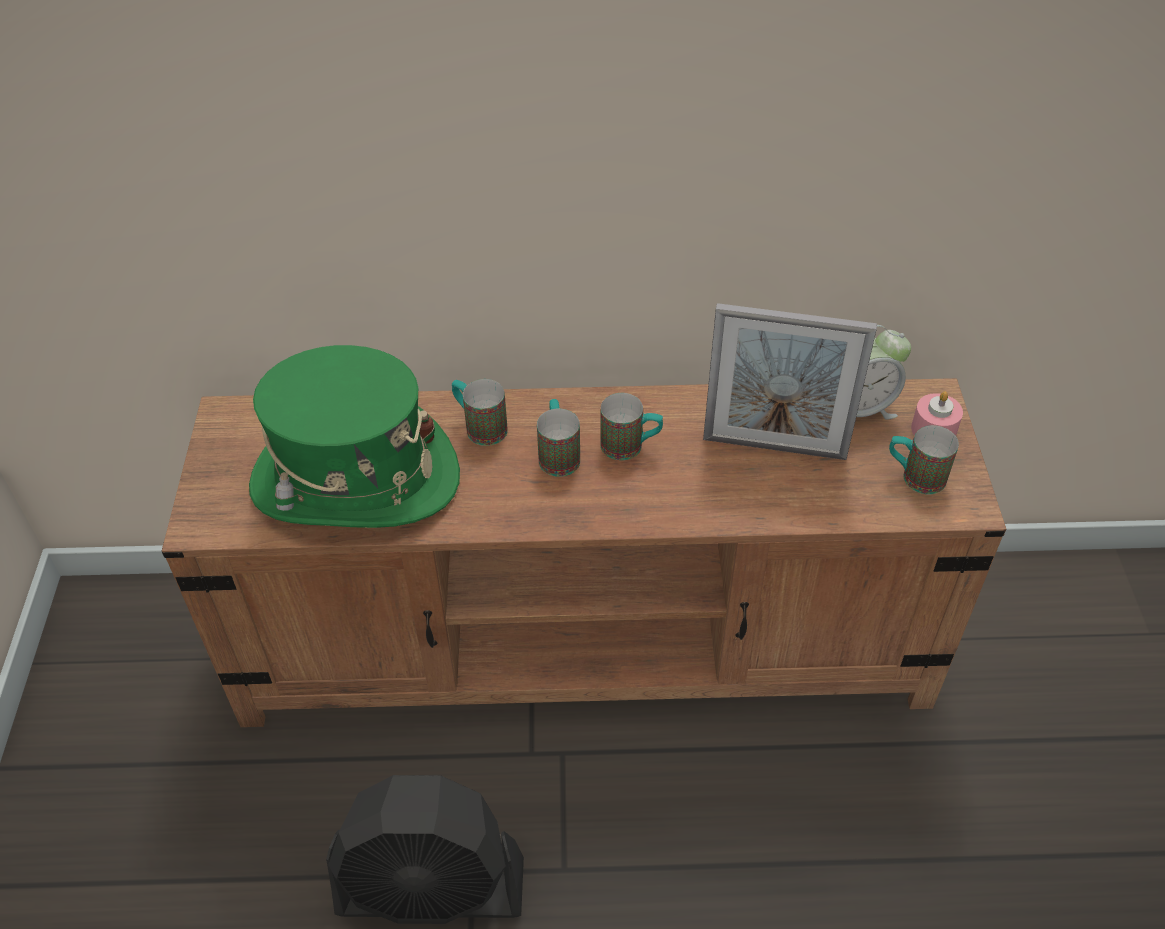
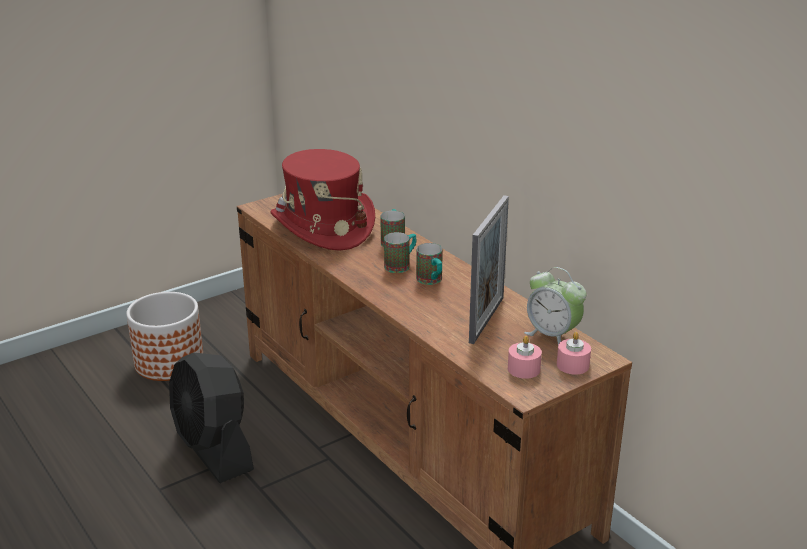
camera: 55 degrees right, 20 degrees down
green hat [249,345,460,528] -> red hat [271,149,375,251]
picture frame [703,303,877,460] -> picture frame turned 135 degrees counterclockwise [469,195,509,344]
mug [889,425,959,494] -> pink candle [508,336,542,379]
none -> planter [126,292,203,381]

